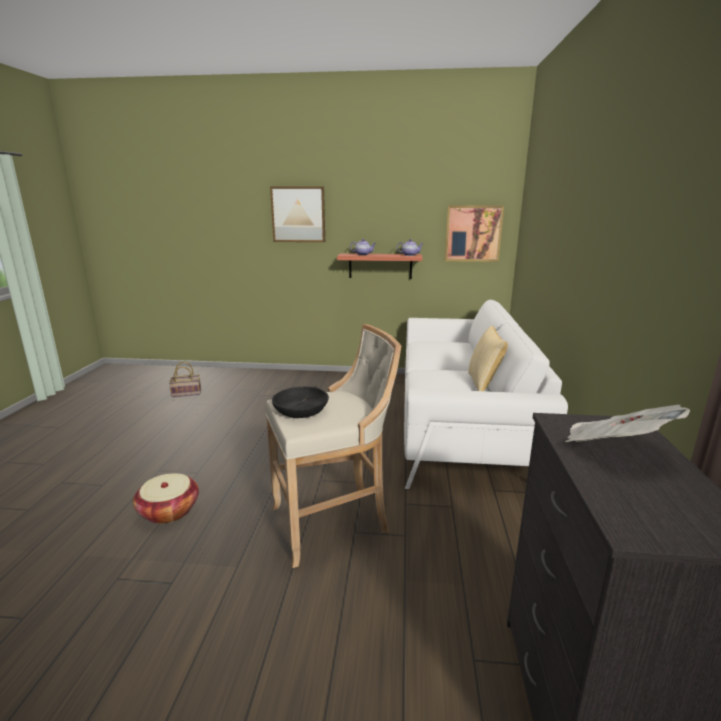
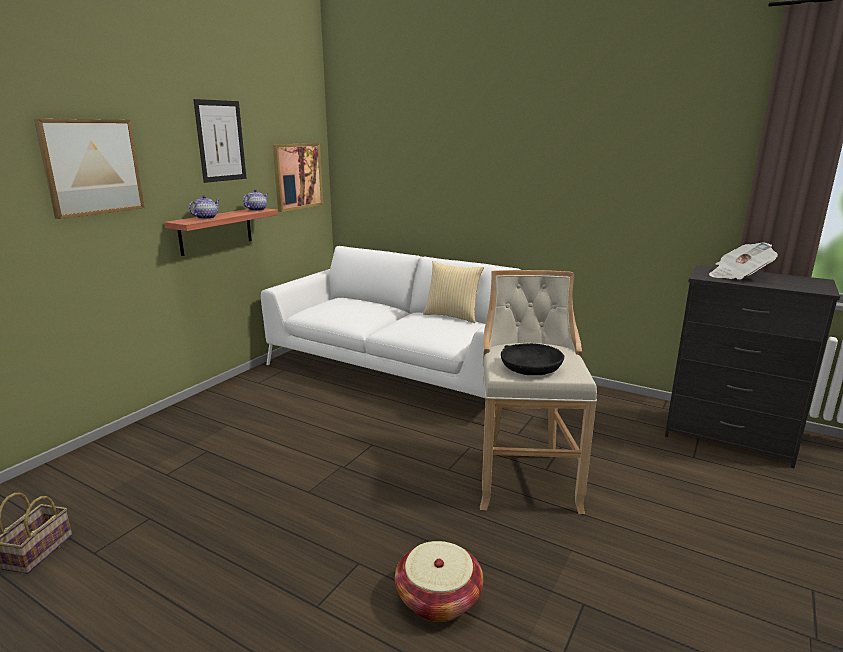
camera: 65 degrees left, 0 degrees up
none -> picture [193,99,247,183]

